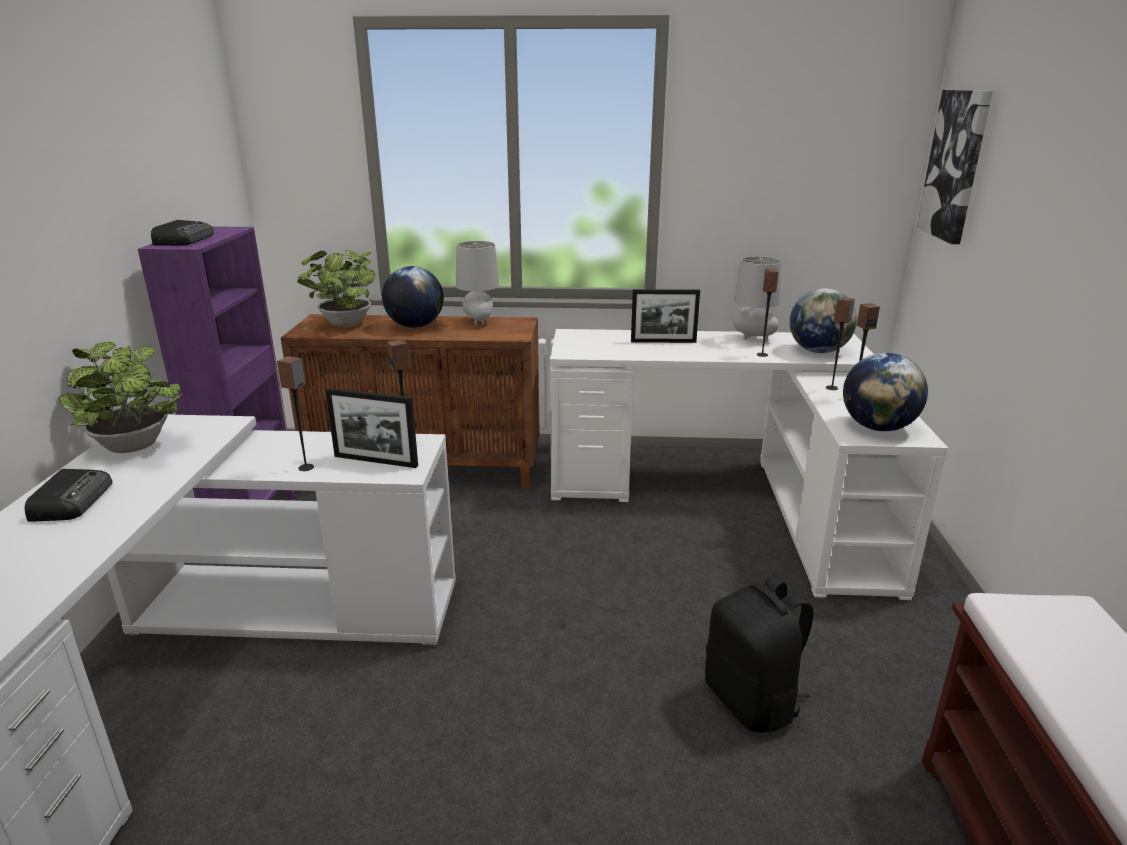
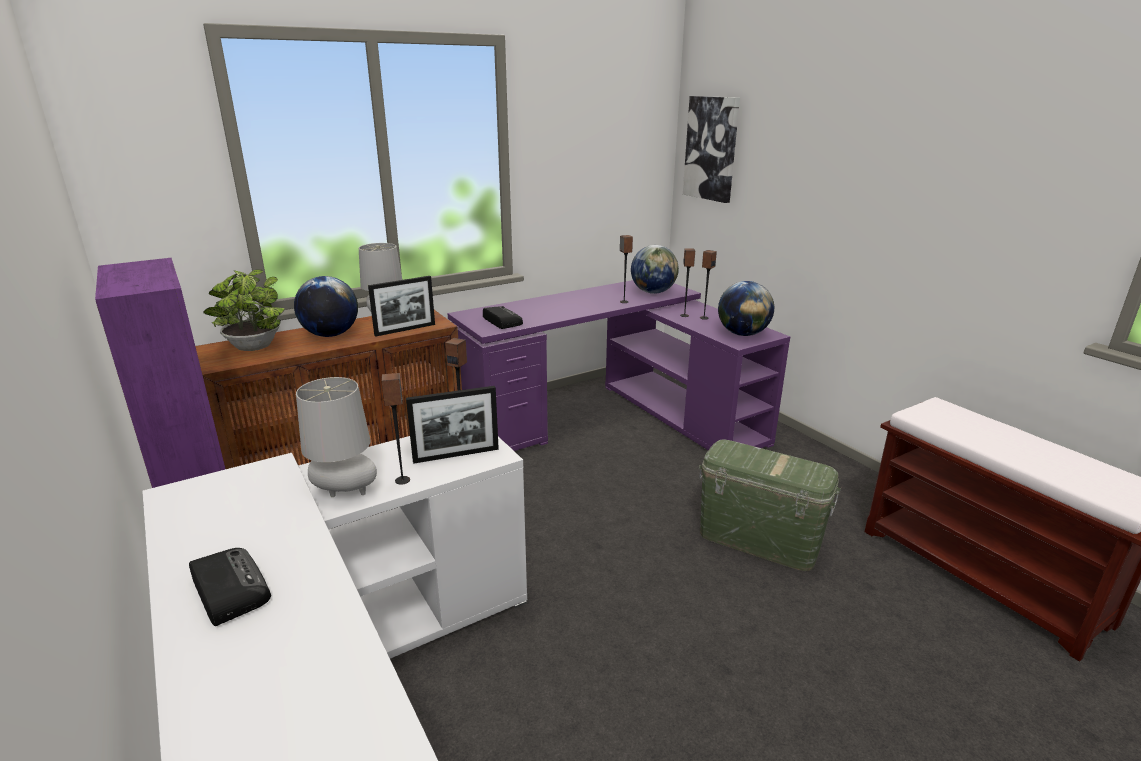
camera: 35 degrees left, 0 degrees up
potted plant [59,342,183,453] -> none
radio [151,220,214,245] -> radio moved to [483,306,523,329]
white desk [550,329,948,600] -> purple desk [447,280,790,451]
picture frame [631,289,700,343] -> picture frame moved to [368,276,435,337]
black backpack [705,575,814,733] -> green storage box [699,439,841,571]
grey table lamp [733,256,782,342] -> grey table lamp moved to [296,377,377,497]

